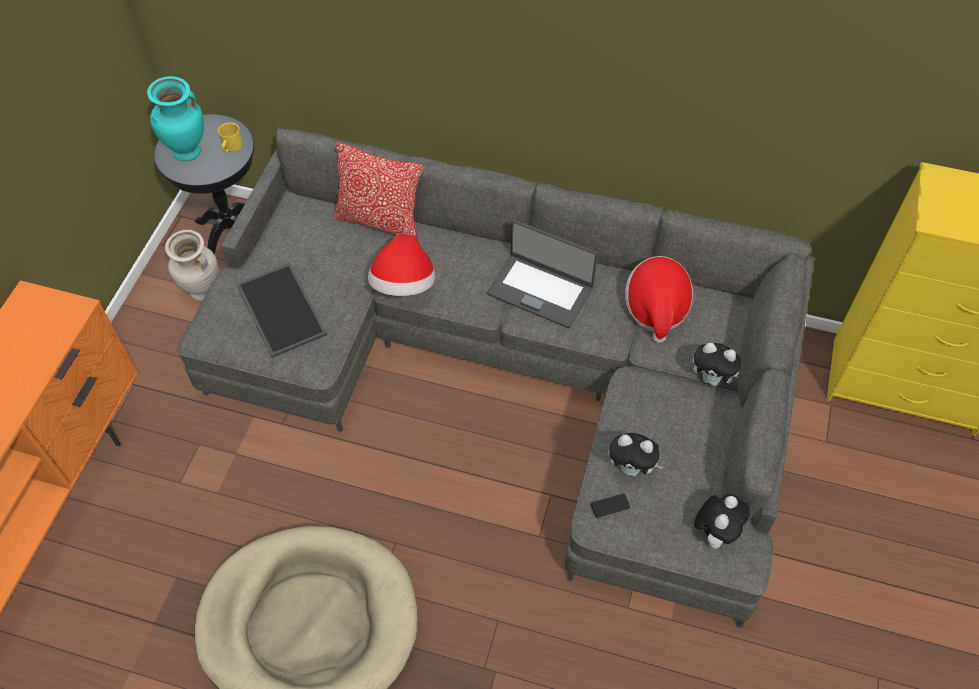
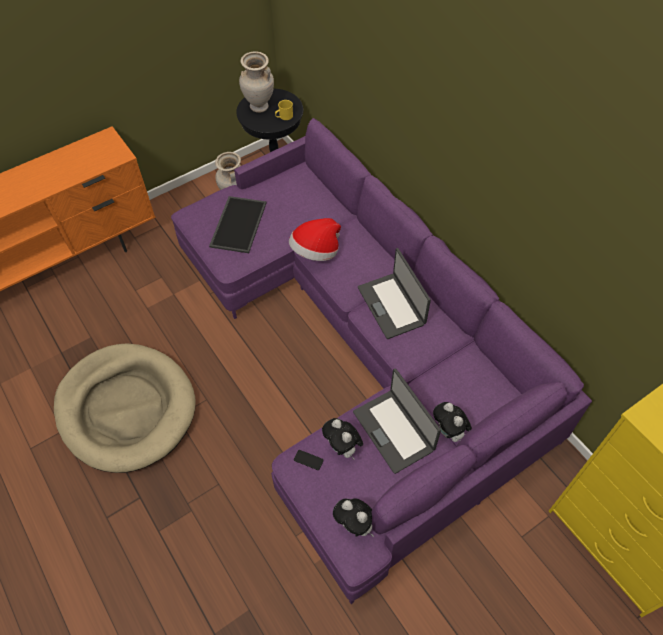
camera: 40 degrees right, 0 degrees up
turquoise vase [147,76,204,161] -> beige vase [239,51,274,113]
grey sofa [178,128,815,628] -> purple sofa [171,118,592,604]
pillow [334,142,424,236] -> none
hat [625,256,693,343] -> none
plush toy [694,494,749,549] -> plush toy turned 60 degrees clockwise [333,498,374,537]
none -> laptop [353,368,441,474]

